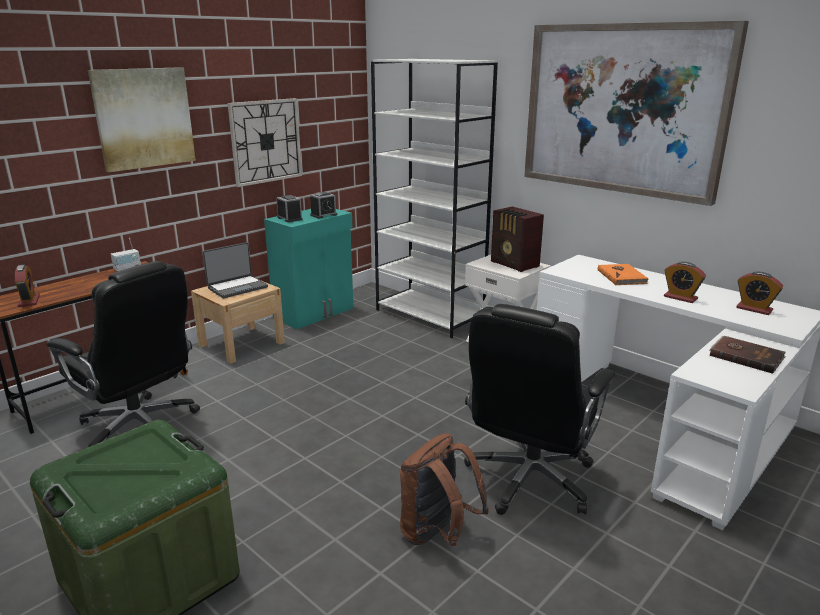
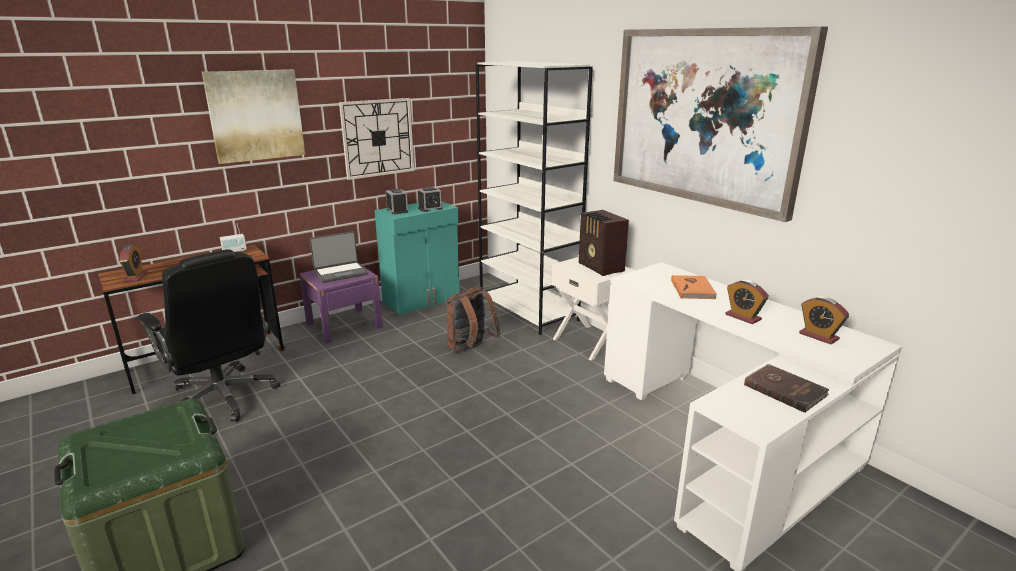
camera: 10 degrees right, 0 degrees up
beige nightstand [191,282,285,364] -> purple nightstand [299,264,383,344]
brown backpack [400,433,489,546] -> brown backpack moved to [447,287,501,352]
black office chair [464,304,615,515] -> none

